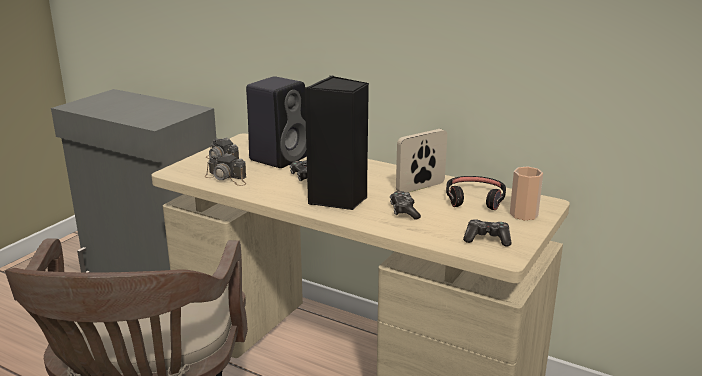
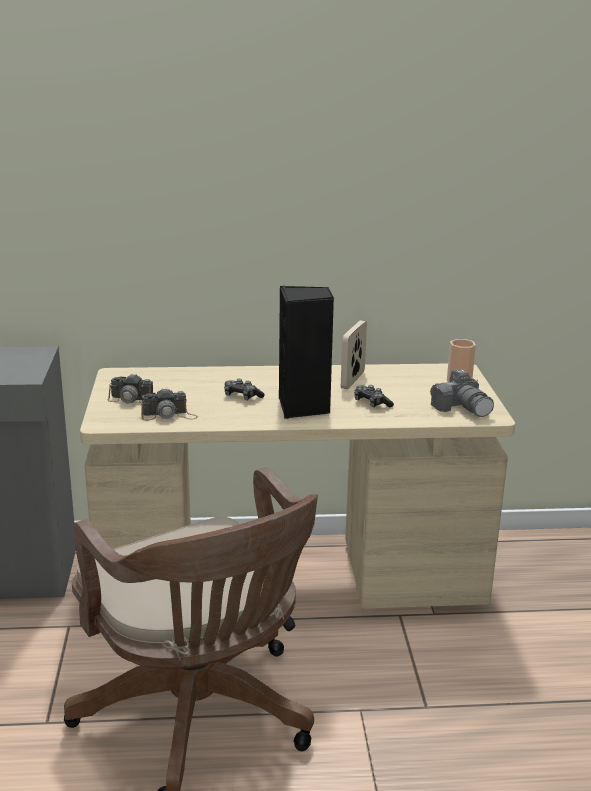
camera: 35 degrees left, 0 degrees up
black speaker [246,76,307,168] -> none
black headphones [446,176,506,210] -> none
game controller [463,219,511,246] -> camera [430,369,494,417]

